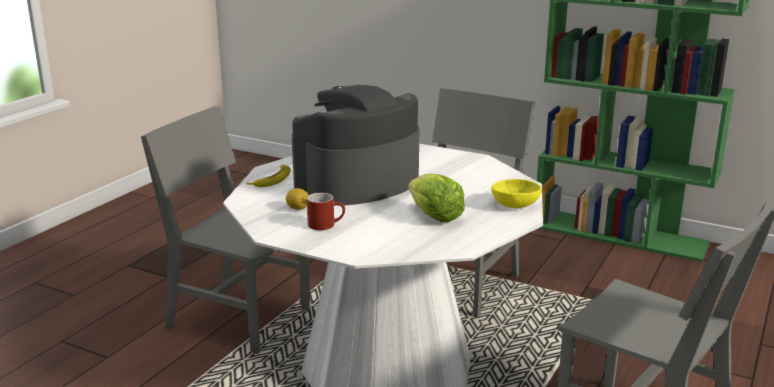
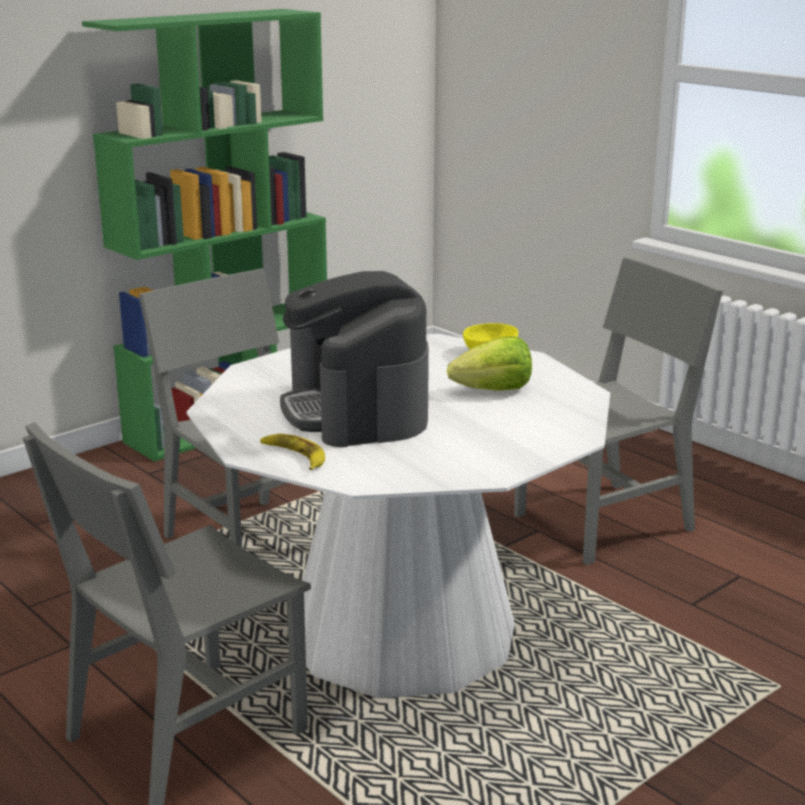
camera: 70 degrees left, 0 degrees up
lemon [286,188,309,210] -> none
red mug [307,193,345,230] -> none

